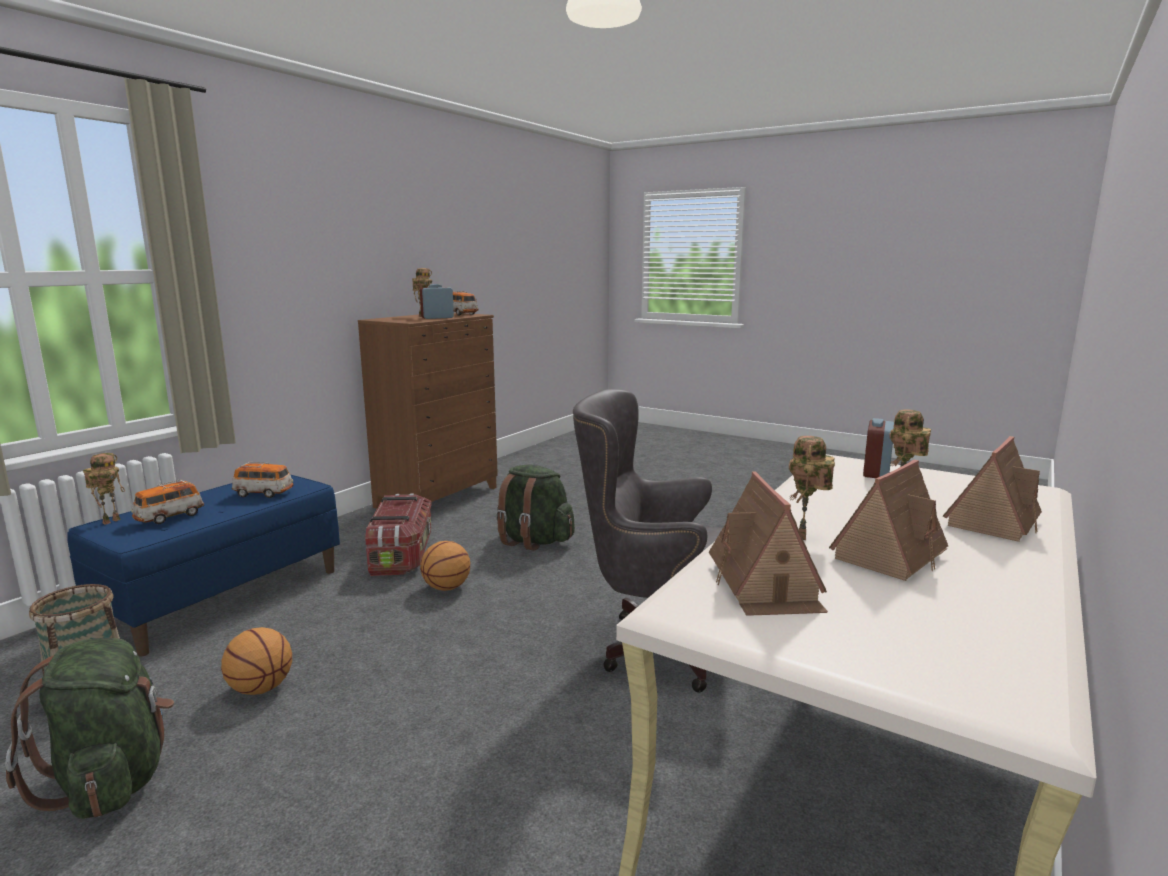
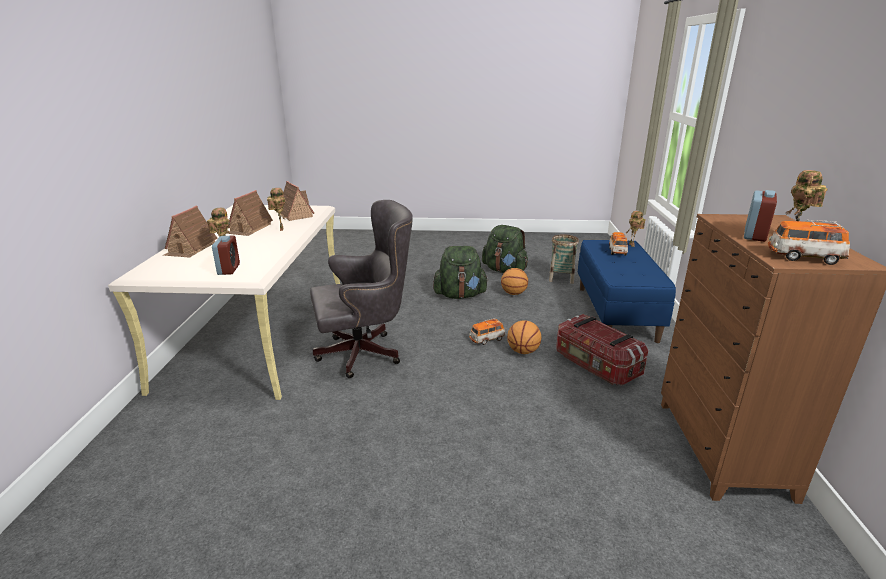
camera: 150 degrees right, 10 degrees up
toy car [232,462,294,498] -> toy car moved to [469,318,505,345]
green backpack [496,465,575,551] -> green backpack moved to [433,246,489,299]

